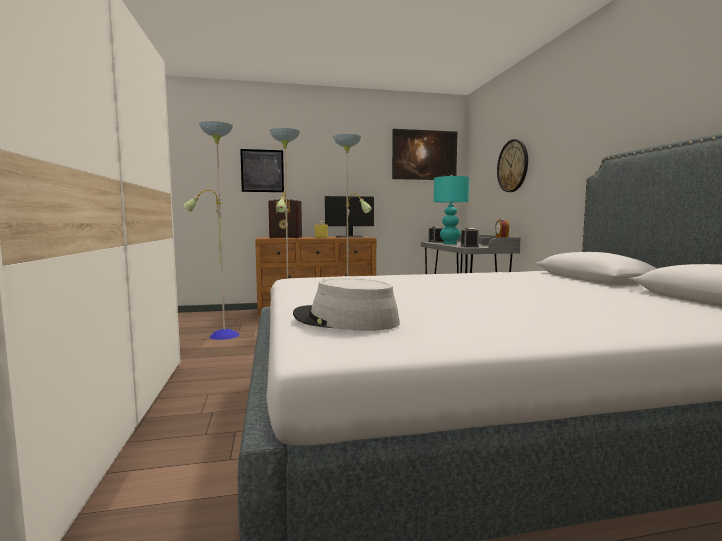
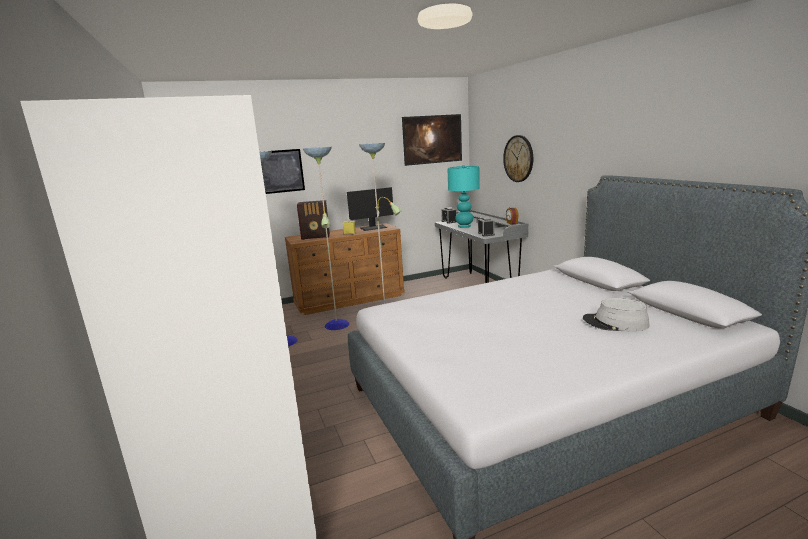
camera: 10 degrees left, 10 degrees up
grey hat [293,278,400,331] -> grey hat moved to [583,298,650,331]

